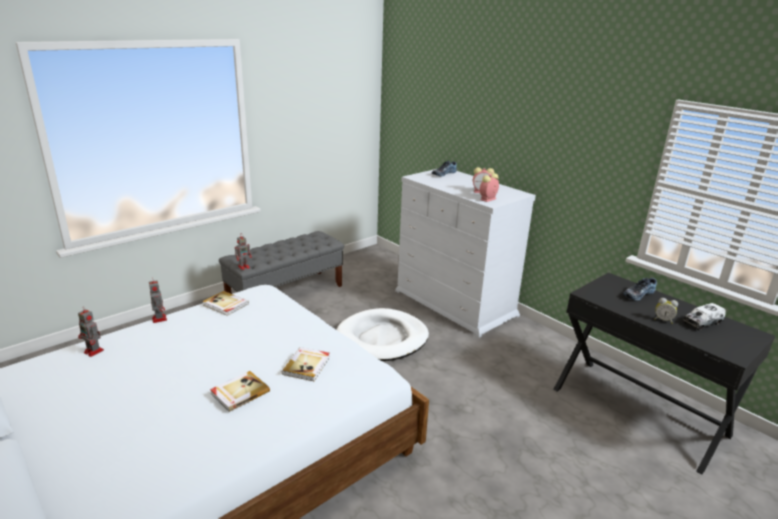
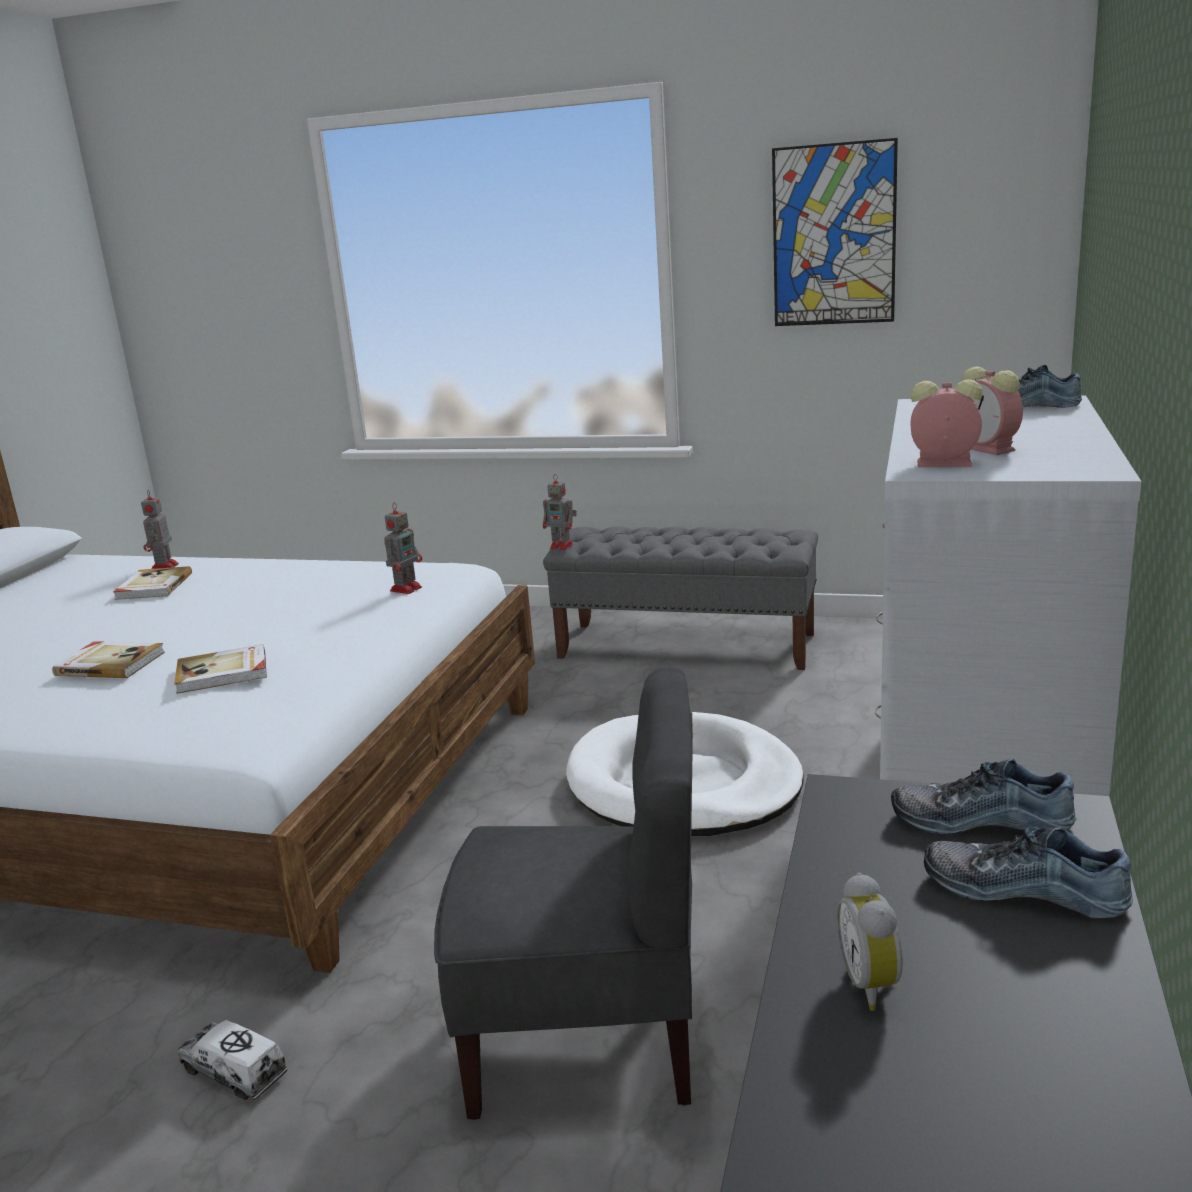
camera: 60 degrees right, 5 degrees down
toy robot [149,277,167,323] -> toy robot moved to [384,502,422,594]
book [202,291,249,316] -> book moved to [113,566,192,600]
toy truck [683,303,726,331] -> toy truck moved to [178,1020,288,1100]
none -> grey chair [434,667,693,1120]
none -> picture [772,138,898,326]
none -> shoe [891,759,1076,834]

